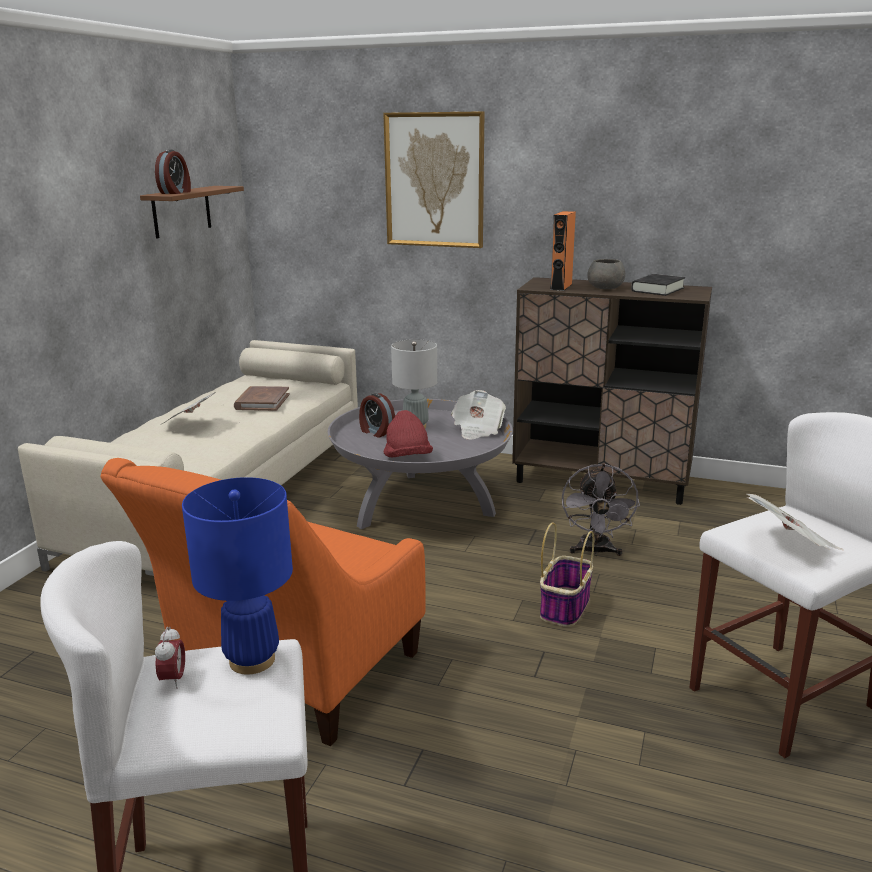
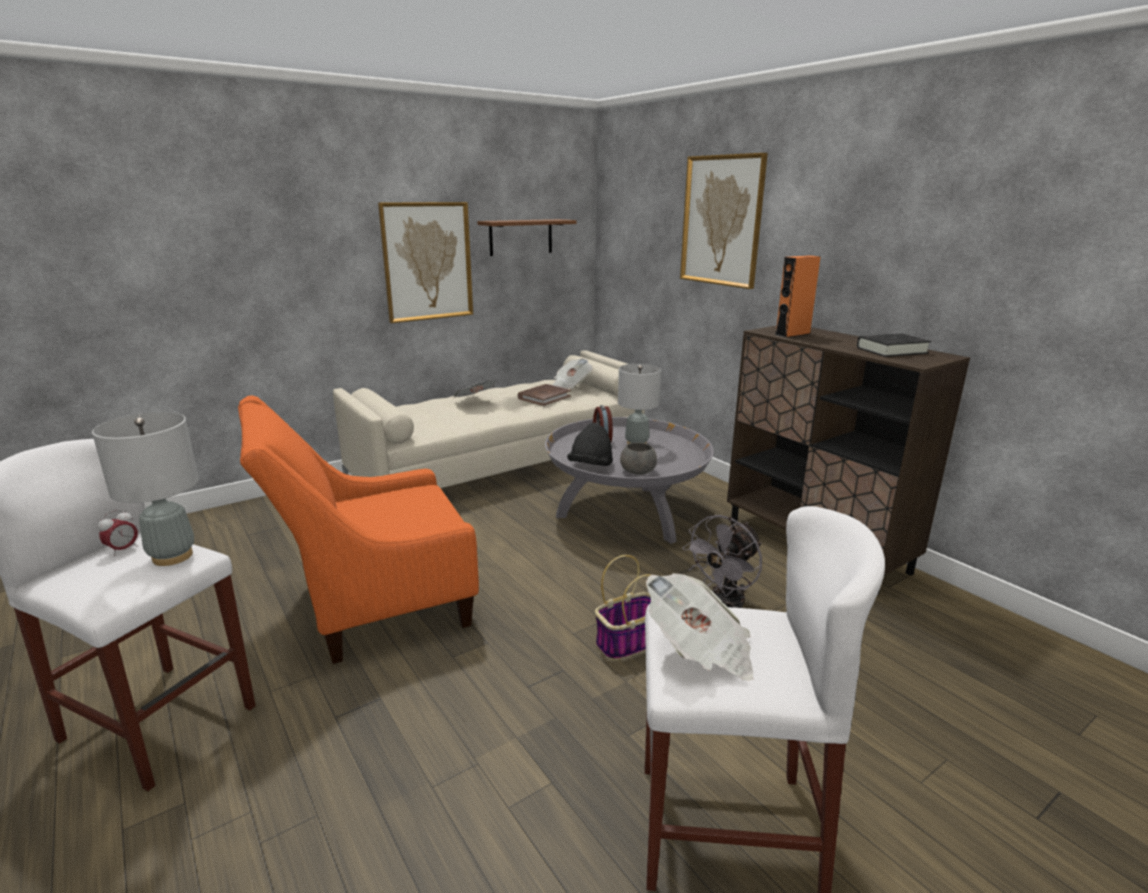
camera: 35 degrees right, 0 degrees up
alarm clock [155,150,191,194] -> none
blue table lamp [182,477,293,674] -> grey table lamp [92,412,199,566]
red hat [383,410,433,457] -> black hat [567,423,613,466]
newspaper [451,390,506,439] -> newspaper moved to [552,358,593,389]
grey bowl [587,259,625,289] -> grey bowl moved to [620,442,657,475]
none -> picture [378,202,473,323]

